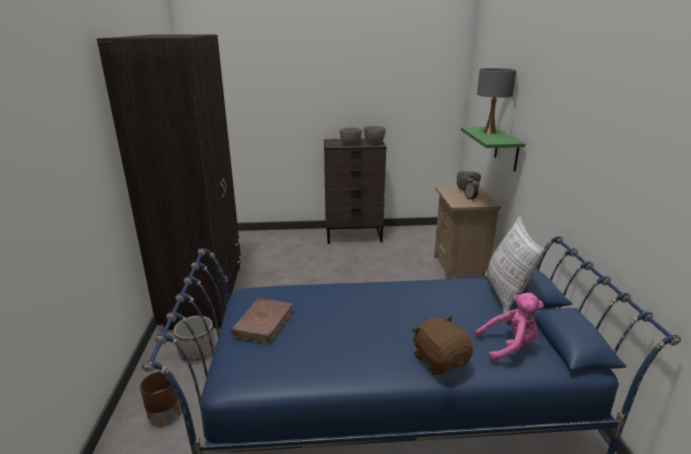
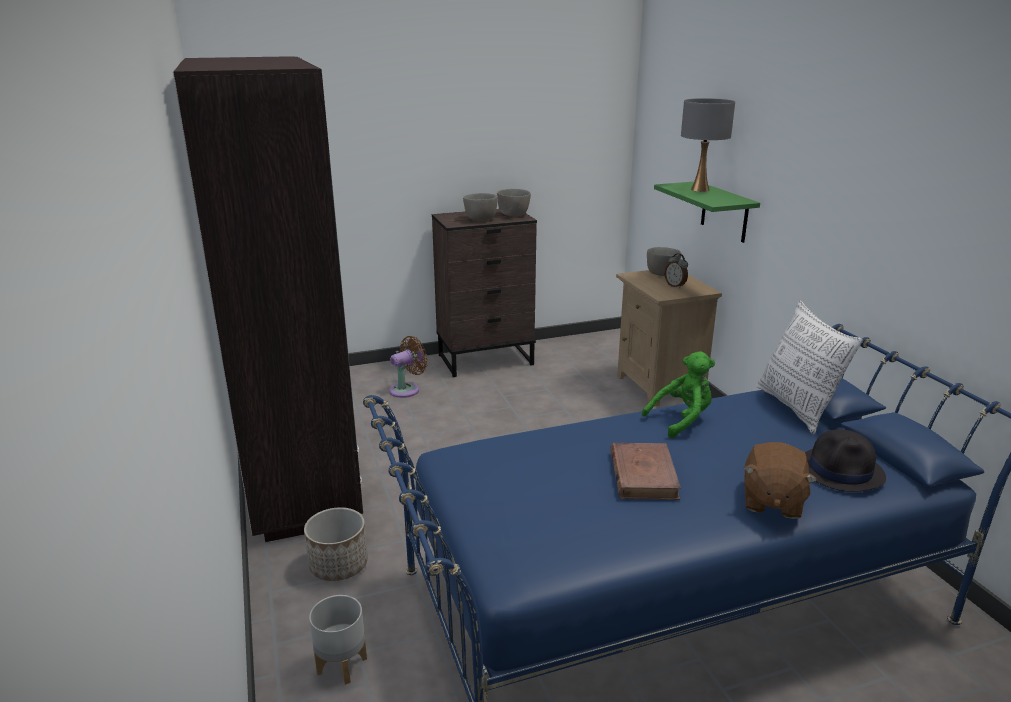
camera: 15 degrees left, 0 degrees up
brown planter [140,371,181,428] -> grey planter [309,595,367,685]
brown book [231,298,294,344] -> brown book moved to [610,443,681,500]
brown plush toy [412,316,473,375] -> brown plush toy turned 120 degrees counterclockwise [744,442,817,519]
pink plush toy [475,293,544,362] -> black hat [805,429,886,492]
none -> brown fan [389,336,428,398]
none -> green plush toy [642,351,715,438]

